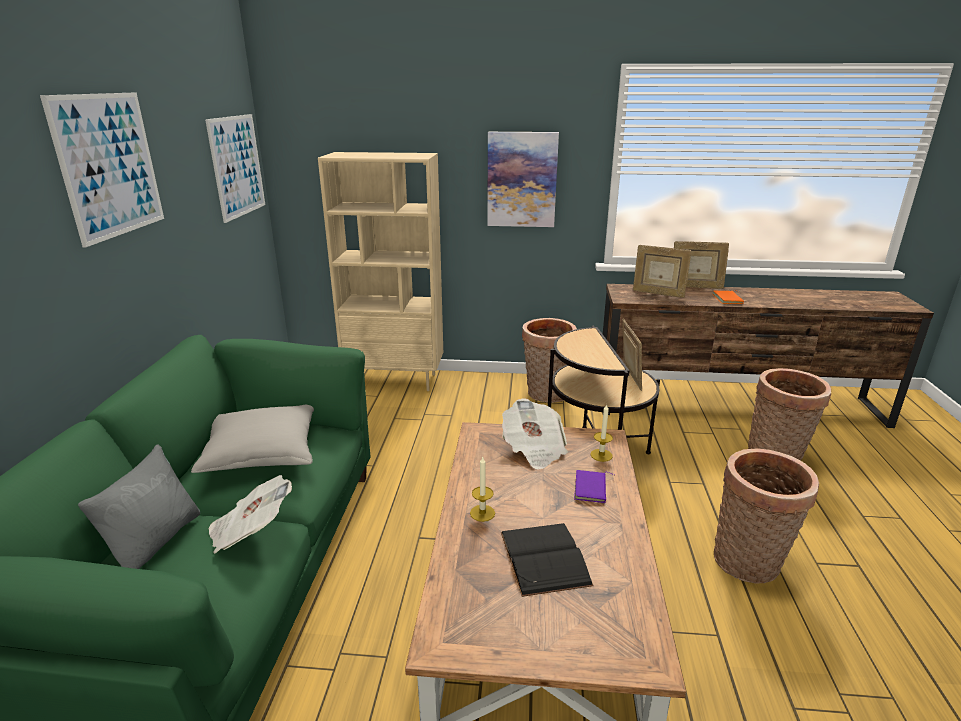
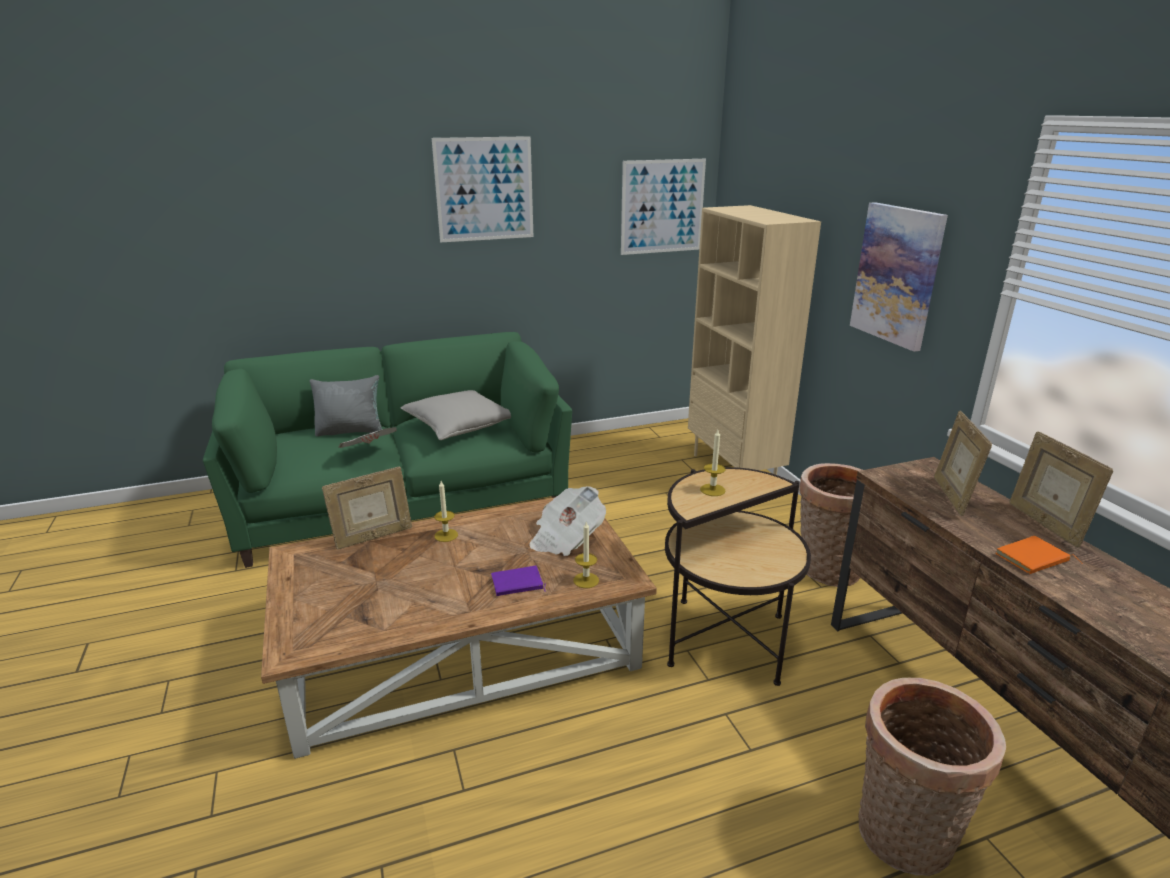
camera: 65 degrees right, 0 degrees up
black book [501,523,594,597] -> none
picture frame [623,319,642,391] -> picture frame moved to [322,467,412,550]
basket [714,448,819,583] -> none
none -> candle [700,430,725,496]

